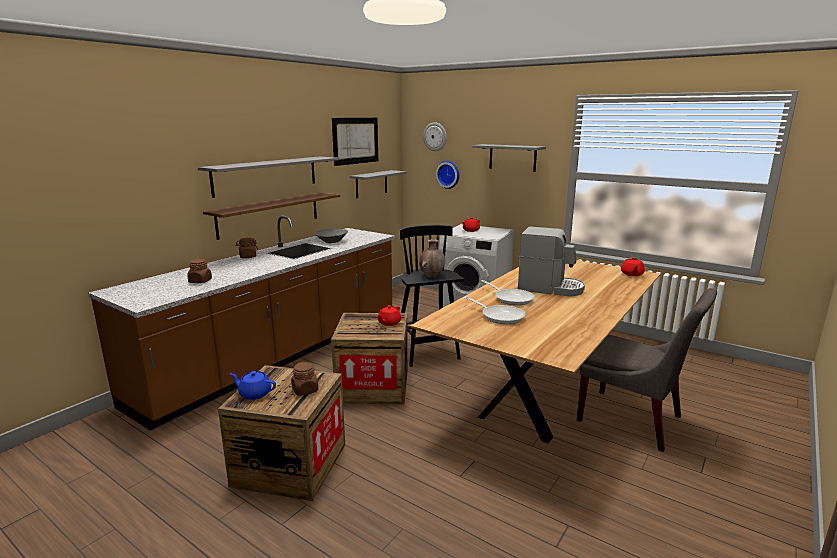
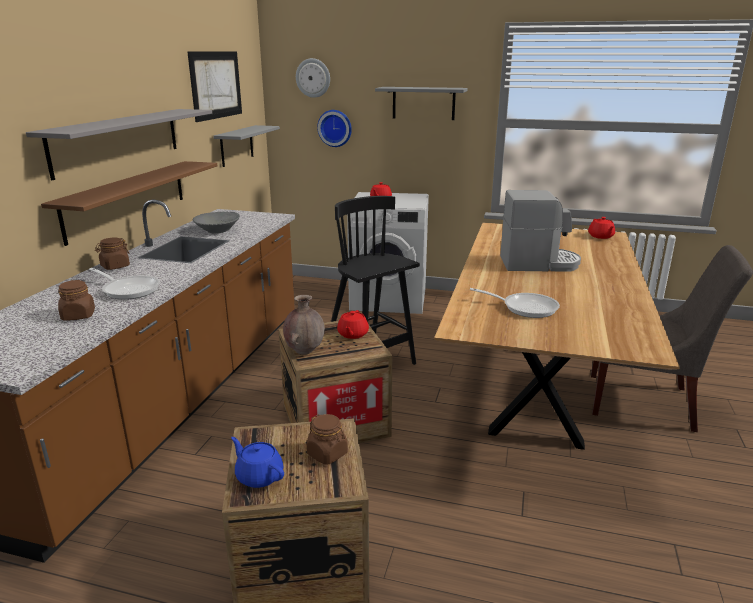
camera: 20 degrees left, 5 degrees up
blue teapot [230,371,276,400] -> blue teapot turned 45 degrees clockwise [231,437,284,488]
brown vase [419,239,445,277] -> brown vase moved to [283,295,325,355]
frying pan [481,280,535,305] -> frying pan moved to [89,268,160,300]

